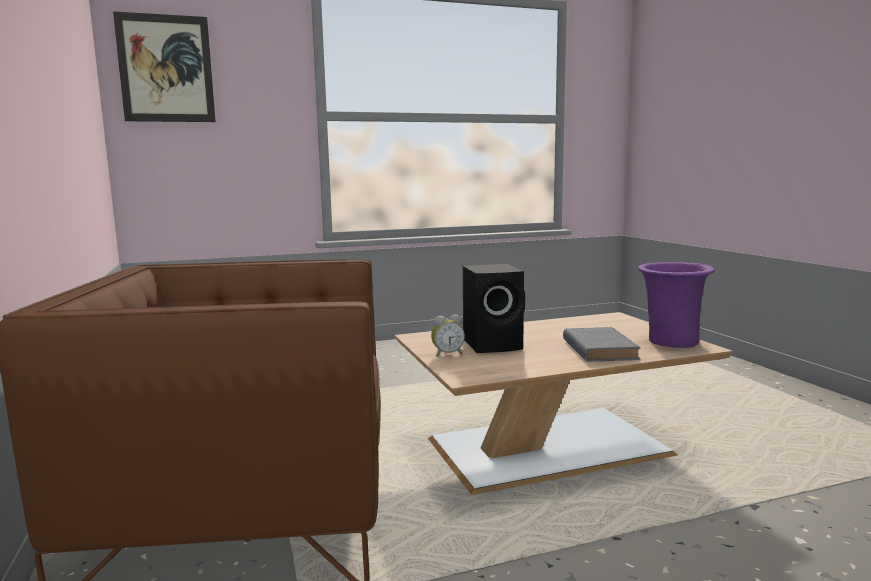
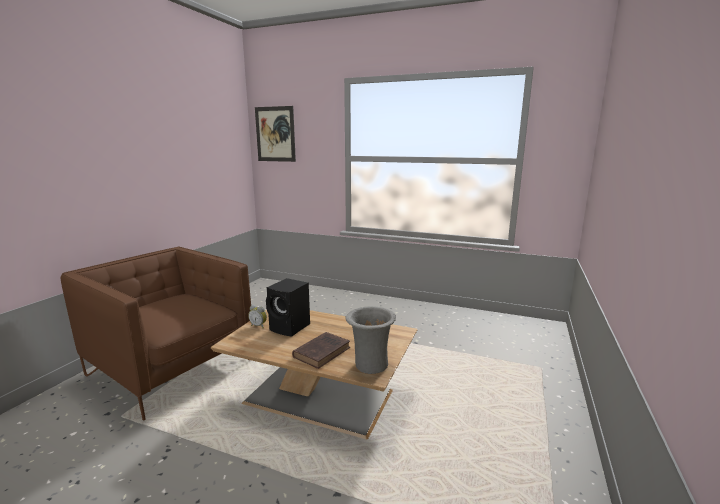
camera: 40 degrees right, 5 degrees up
grey book [563,327,641,362] -> brown book [292,332,350,369]
purple vase [638,262,715,348] -> grey vase [346,306,396,374]

